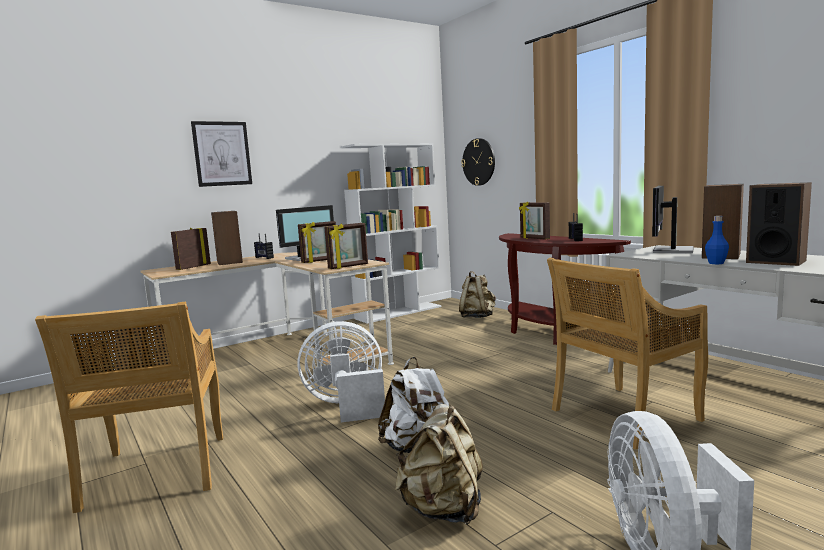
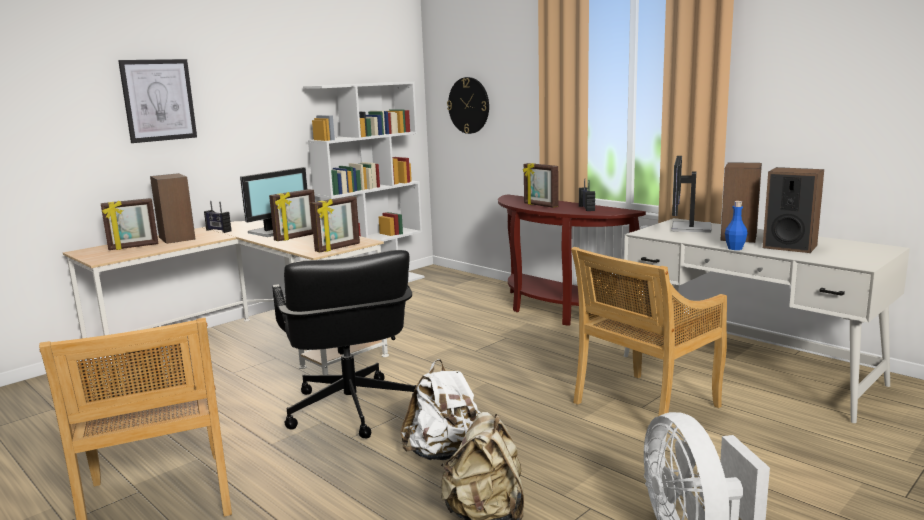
camera: 10 degrees left, 5 degrees up
picture frame [171,228,211,270] -> picture frame turned 135 degrees counterclockwise [101,198,159,250]
white fan [298,321,385,422] -> black office chair [272,250,417,438]
beige backpack [459,271,496,318] -> none

